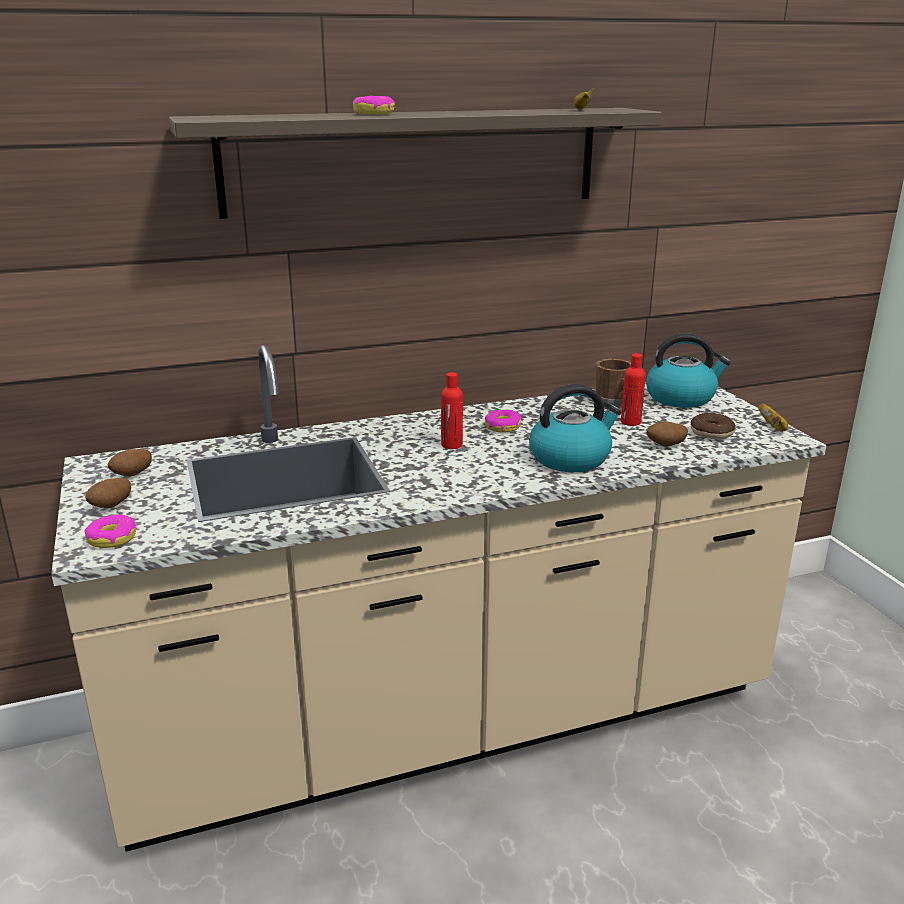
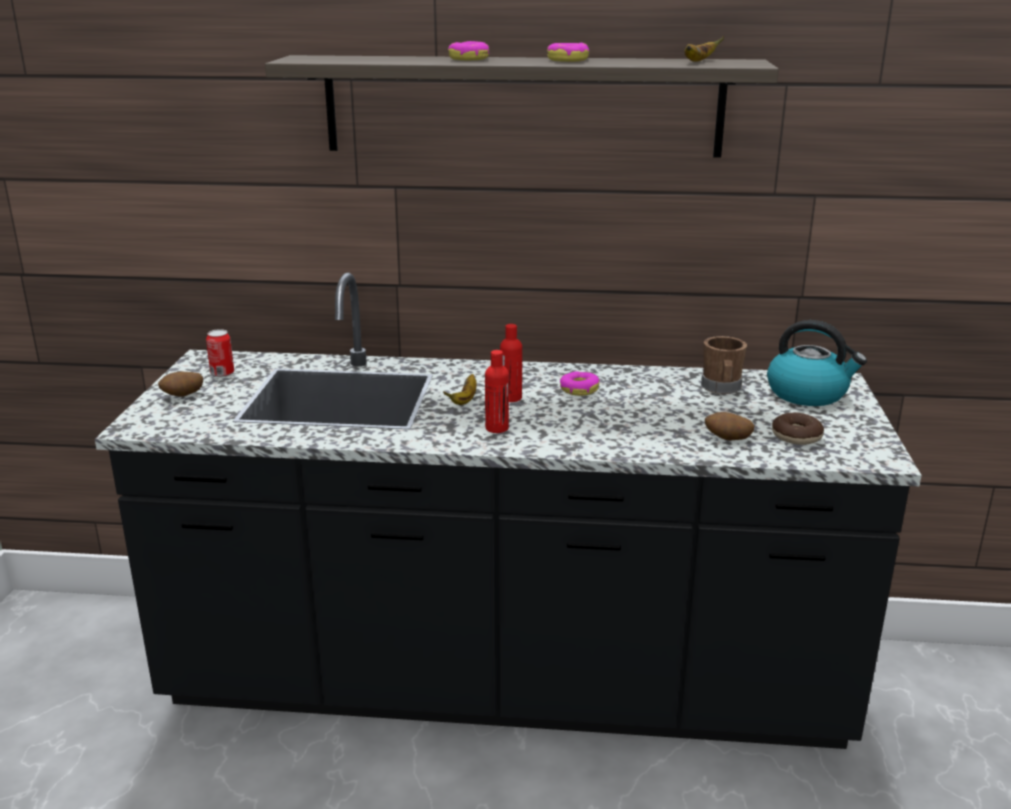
camera: 25 degrees right, 0 degrees up
beige counter [51,345,827,852] -> black counter [95,272,922,749]
donut [85,514,136,548] -> donut moved to [547,43,589,62]
potato [108,449,152,476] -> can [206,329,234,377]
kettle [529,384,622,472] -> none
red bottle [621,353,646,426] -> red bottle moved to [485,350,509,433]
banana [758,403,788,432] -> banana moved to [443,374,477,405]

